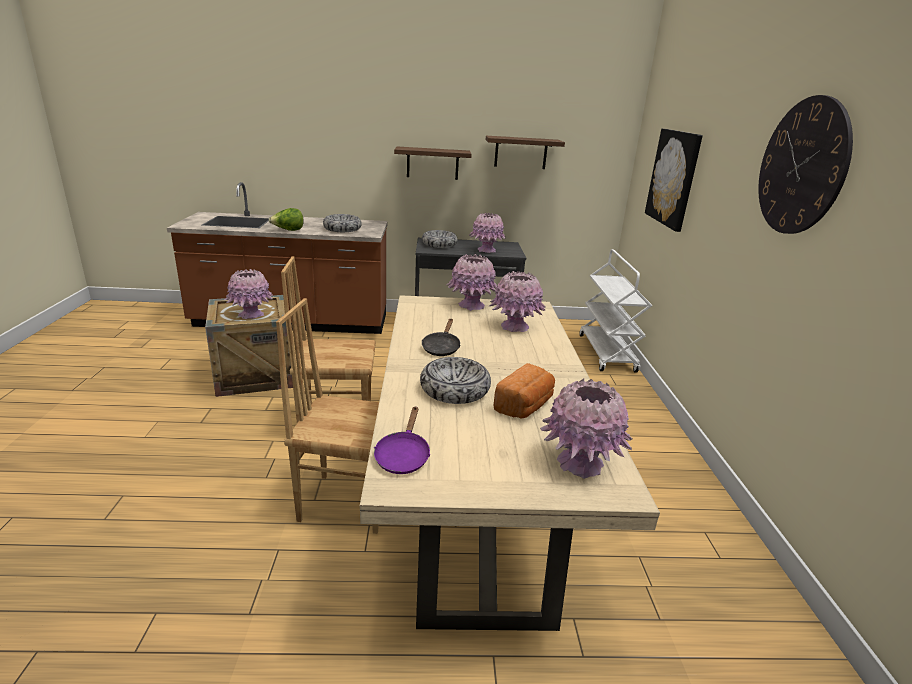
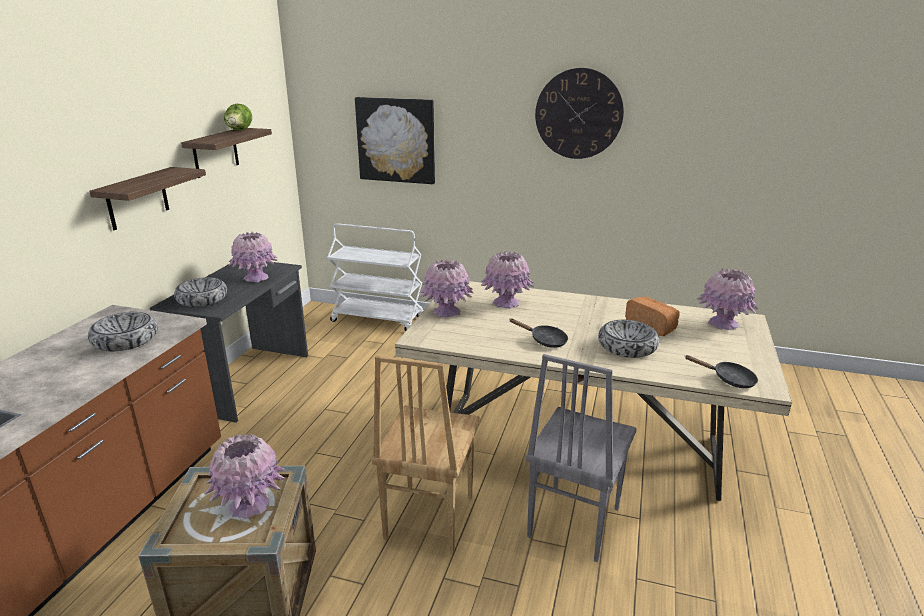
camera: 70 degrees left, 0 degrees up
lettuce [269,208,304,231] -> lettuce moved to [224,104,252,131]
brown chair [276,298,379,534] -> grey chair [525,354,637,562]
purple frying pan [374,406,431,474] -> black frying pan [685,355,758,388]

